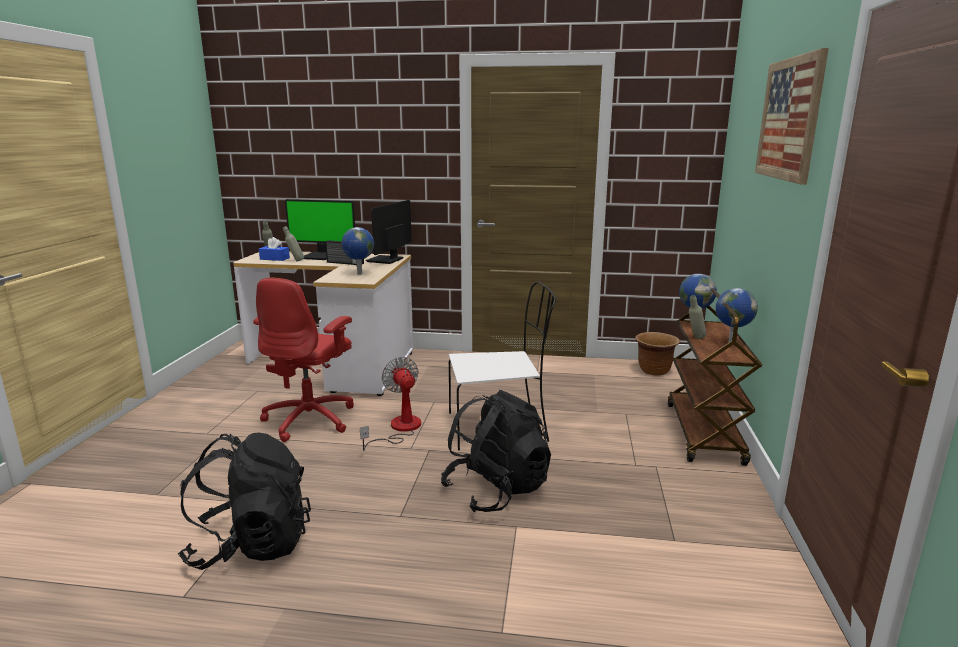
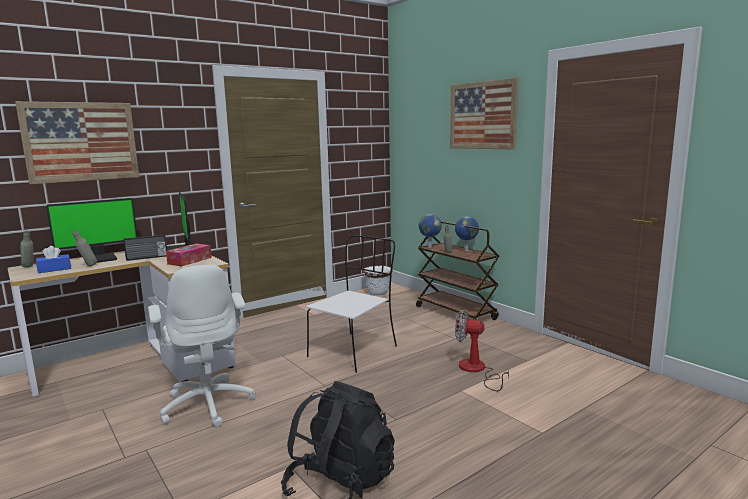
camera: 45 degrees left, 5 degrees down
red office chair [253,278,354,442] -> white office chair [148,265,255,427]
globe [342,227,374,275] -> tissue box [166,243,212,267]
fan [360,357,421,451] -> fan moved to [455,310,509,391]
black backpack [441,390,551,512] -> none
brown planter [636,332,680,376] -> white planter [363,266,393,295]
none -> picture [15,101,139,184]

